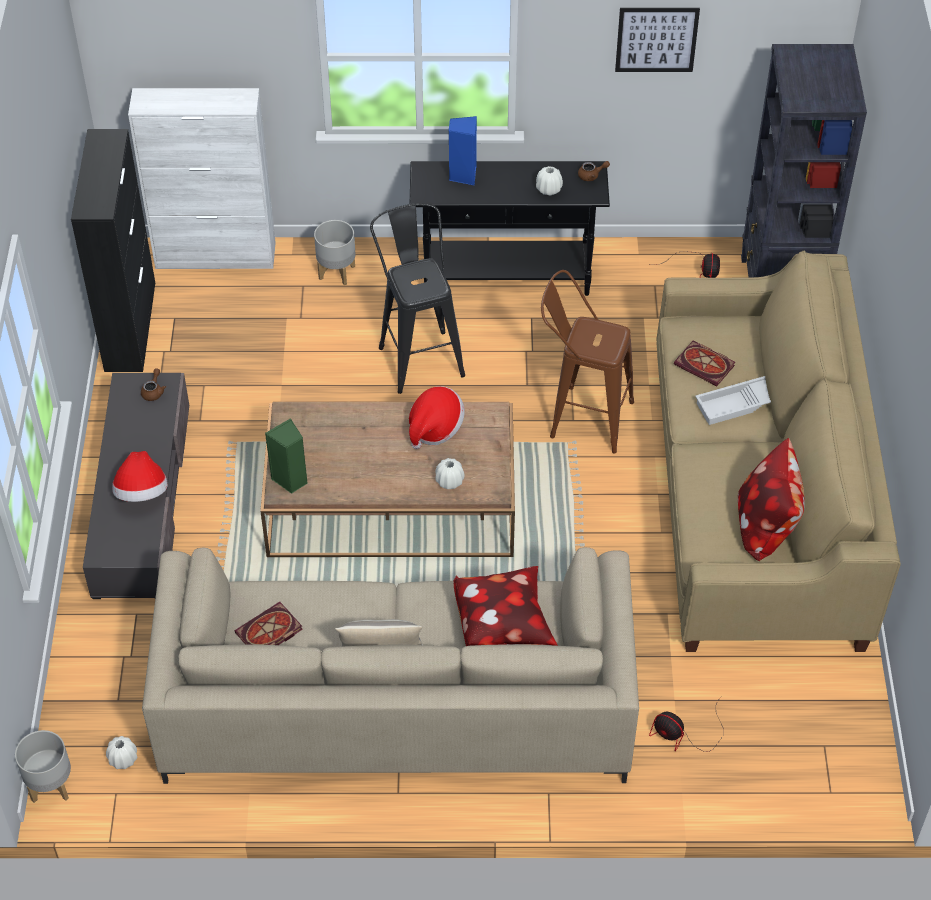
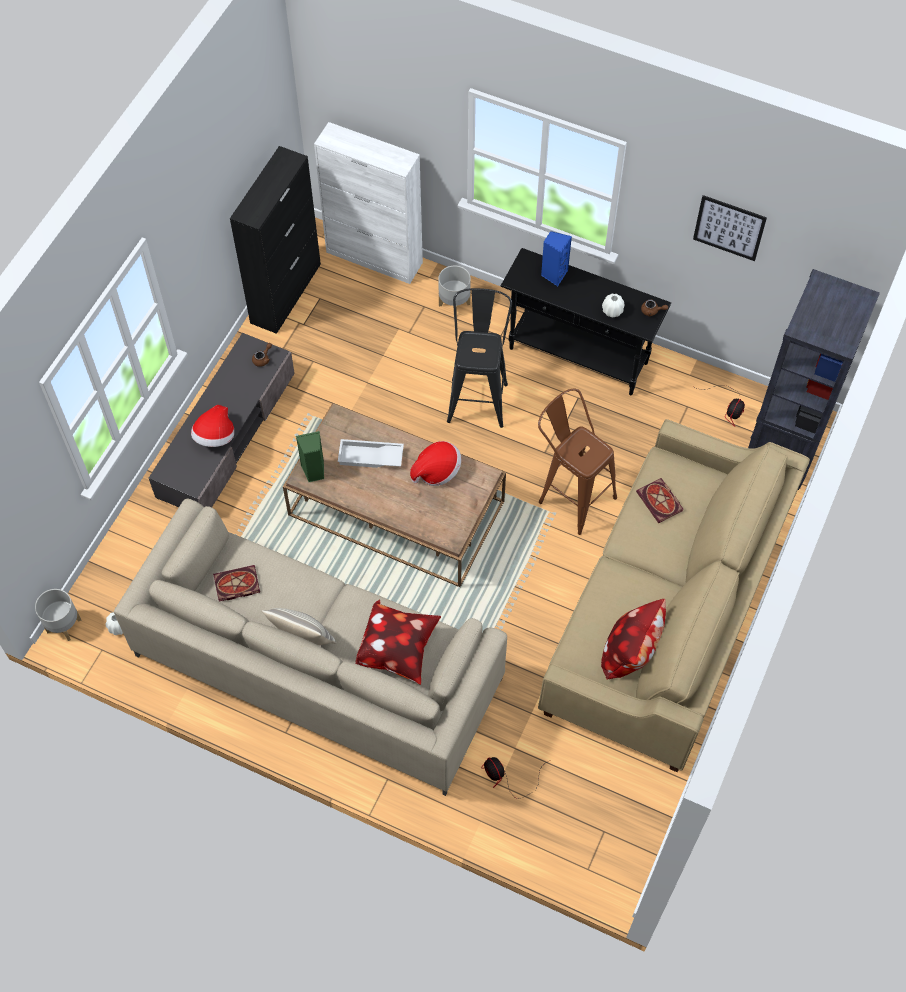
camera: 25 degrees right, 10 degrees up
white vase [435,458,464,489] -> none
white tray [695,376,771,425] -> white tray moved to [338,439,404,468]

